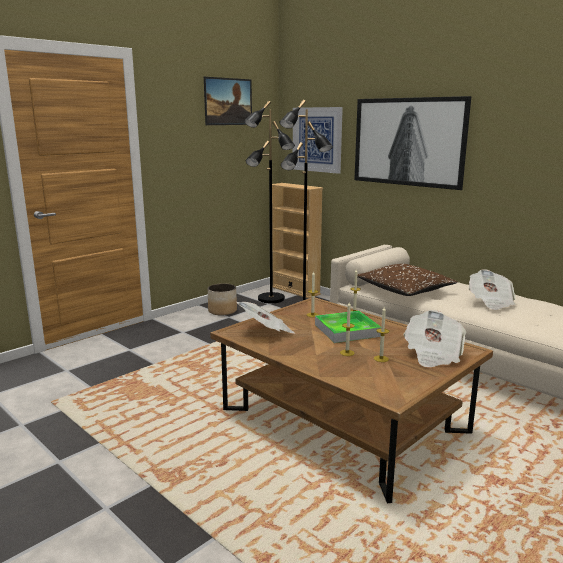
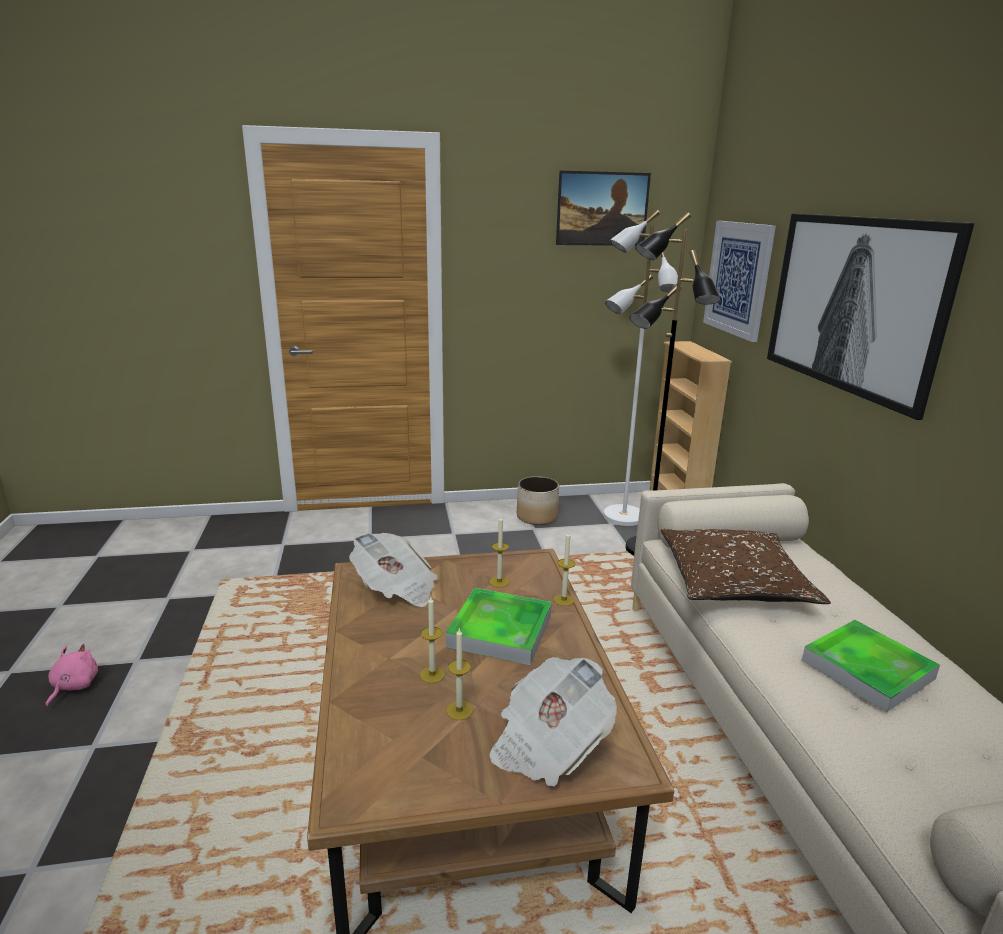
camera: 35 degrees right, 5 degrees up
black floor lamp [244,101,295,303] -> white floor lamp [603,210,682,526]
newspaper [469,269,515,310] -> tray [802,620,940,713]
none -> pink plush toy [46,644,98,707]

